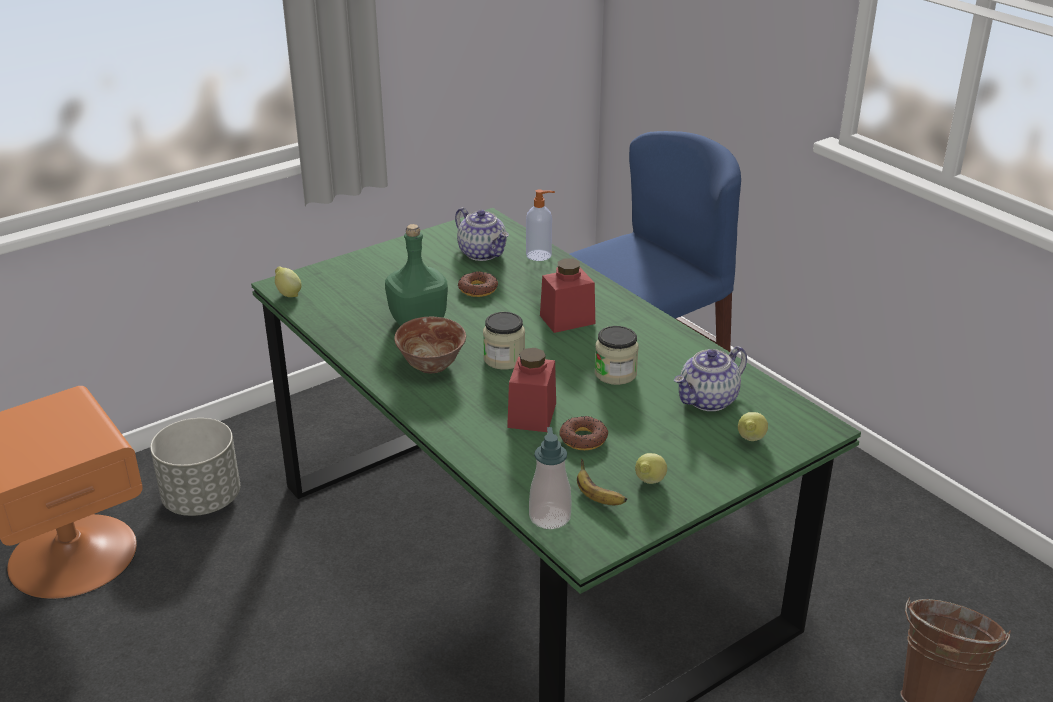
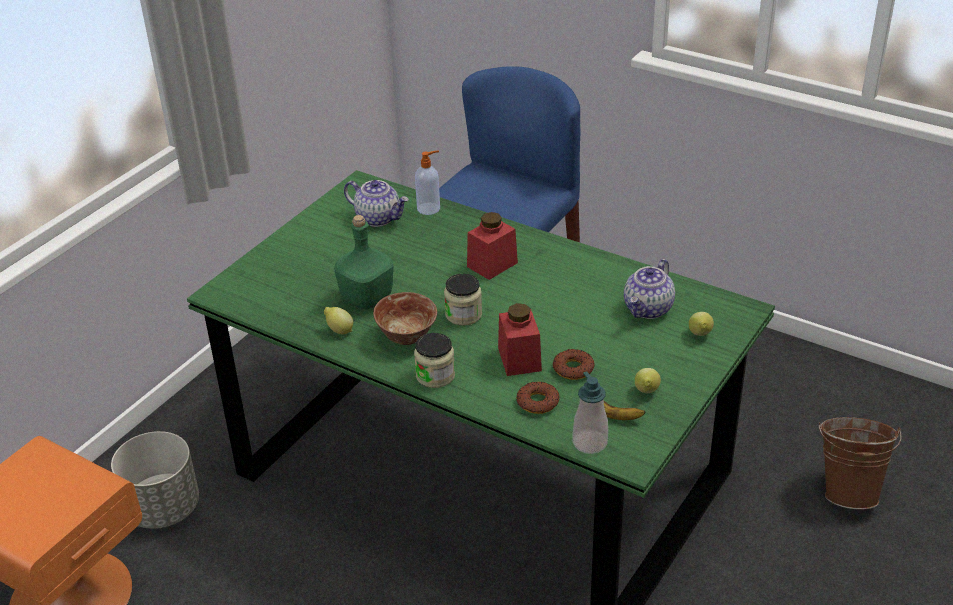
camera: 20 degrees left, 5 degrees up
lemon [275,266,301,297] -> lemon moved to [324,307,353,334]
donut [458,271,498,297] -> donut moved to [516,382,559,414]
jar [595,326,639,385] -> jar moved to [414,333,455,388]

